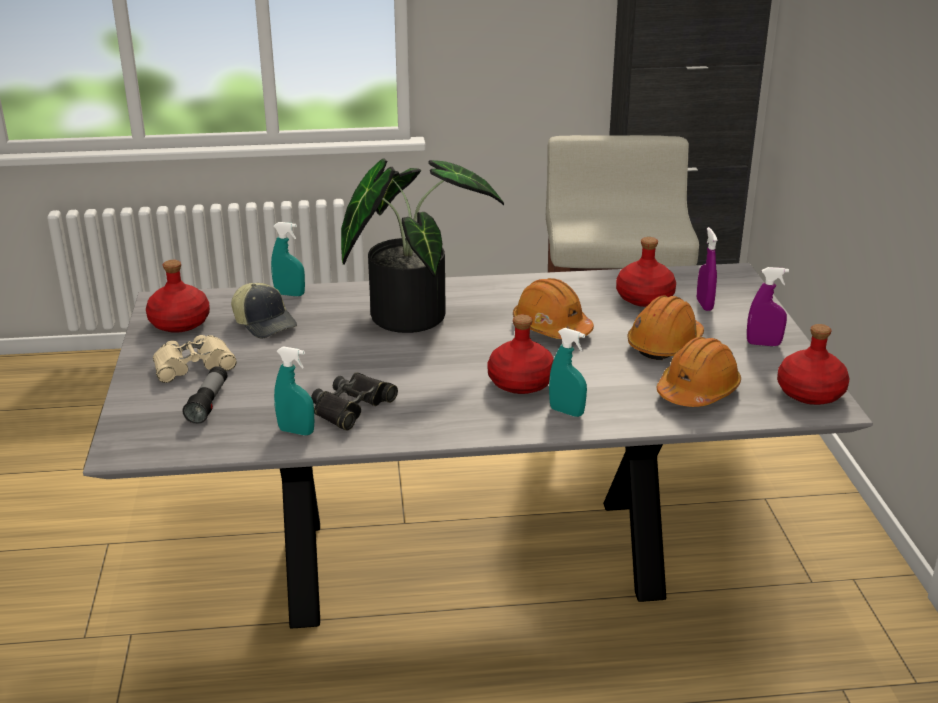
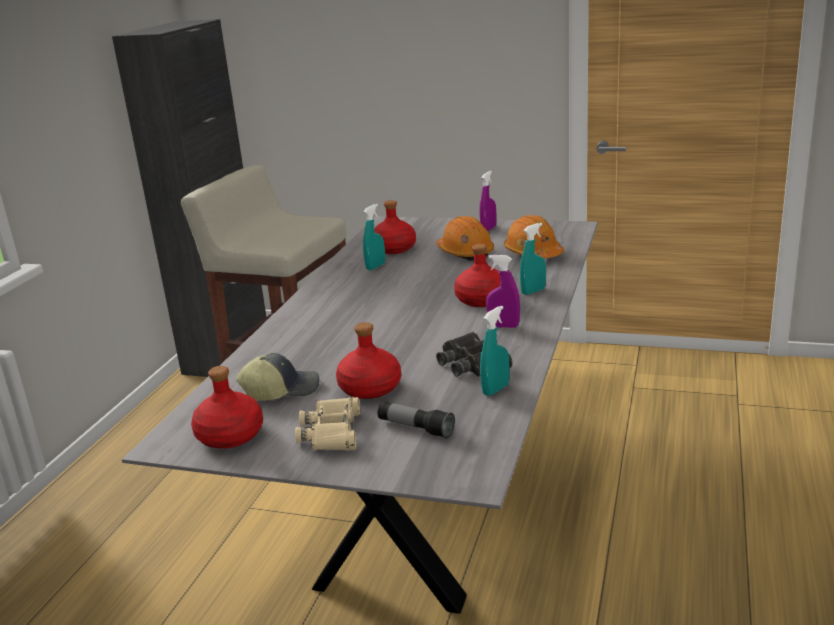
camera: 65 degrees left, 5 degrees down
turquoise spray bottle [271,222,305,296] -> turquoise spray bottle moved to [363,204,385,270]
potted plant [341,158,504,333] -> none
orange hard hat [513,278,594,339] -> none
purple spray bottle [697,227,718,311] -> purple spray bottle moved to [486,255,520,328]
red bottle [777,324,849,405] -> red bottle moved to [336,322,401,399]

